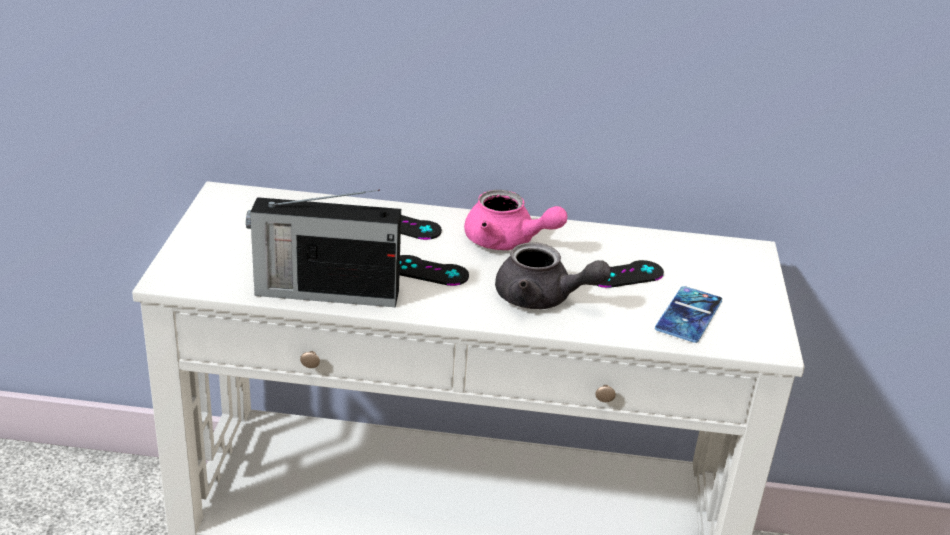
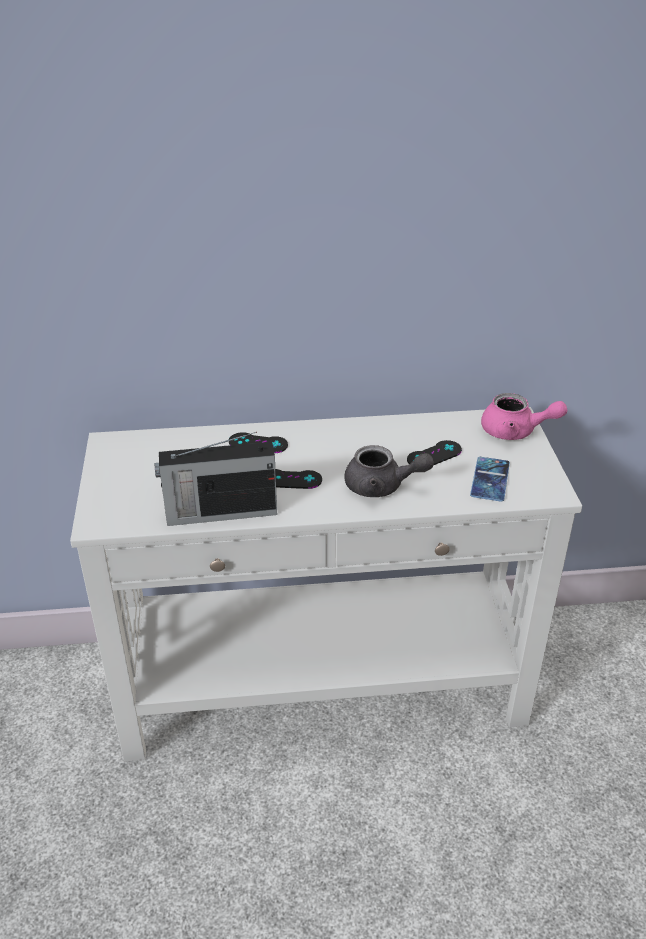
camera: 10 degrees left, 5 degrees up
pink teapot [464,190,568,250] -> pink teapot moved to [481,393,567,440]

